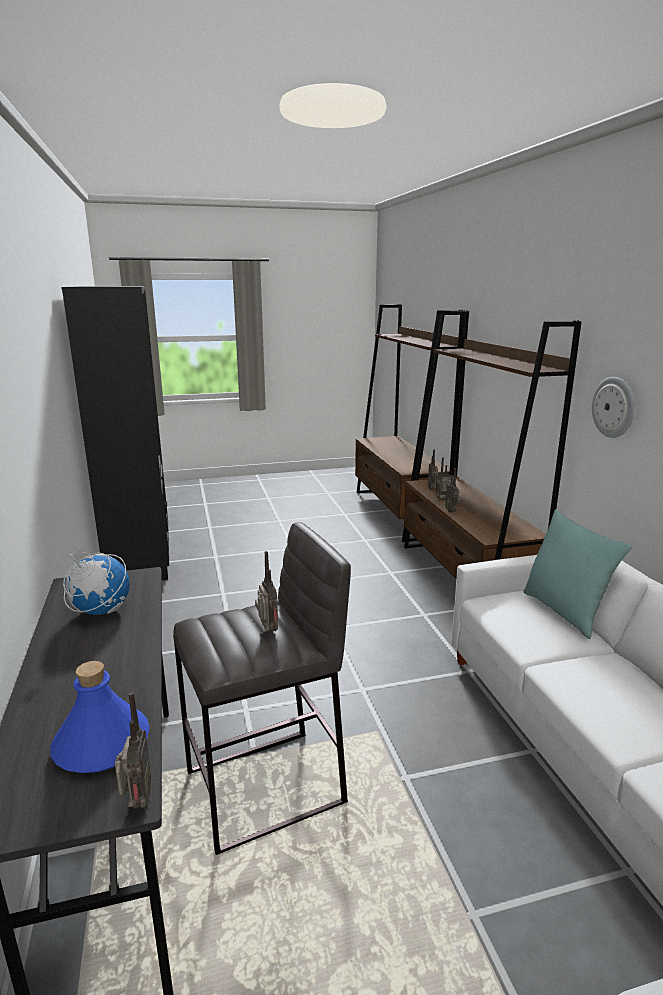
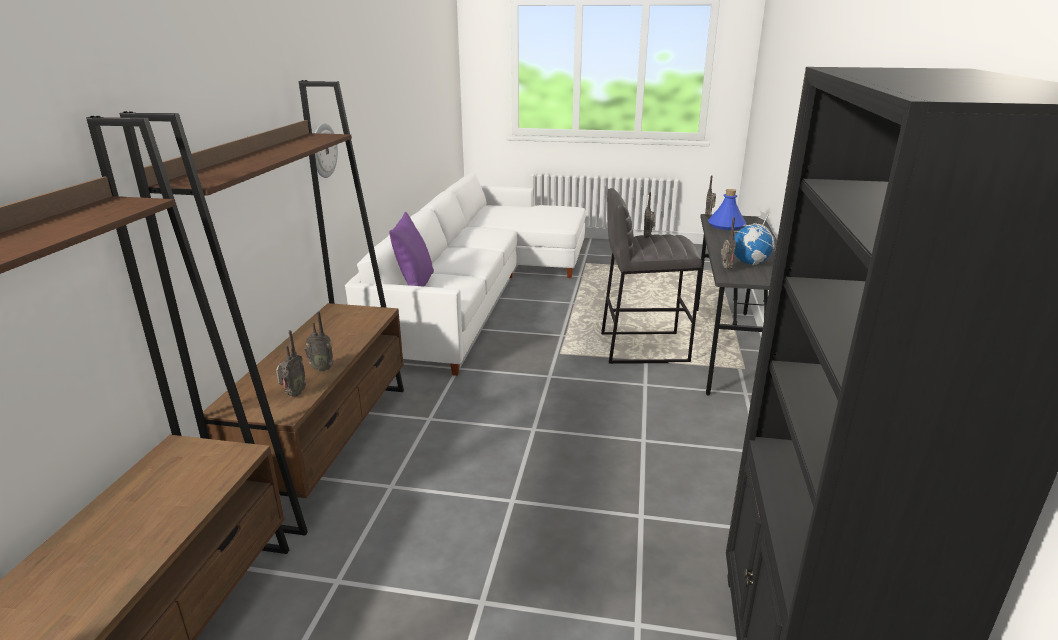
camera: 155 degrees left, 5 degrees up
radio [445,468,461,513] -> radio moved to [721,217,736,270]
turquoise pillow [523,509,632,639] -> purple pillow [389,212,434,287]

